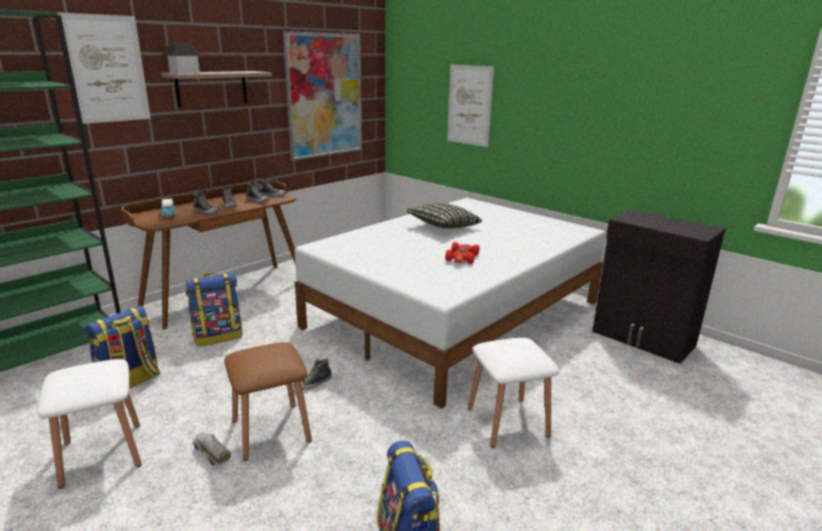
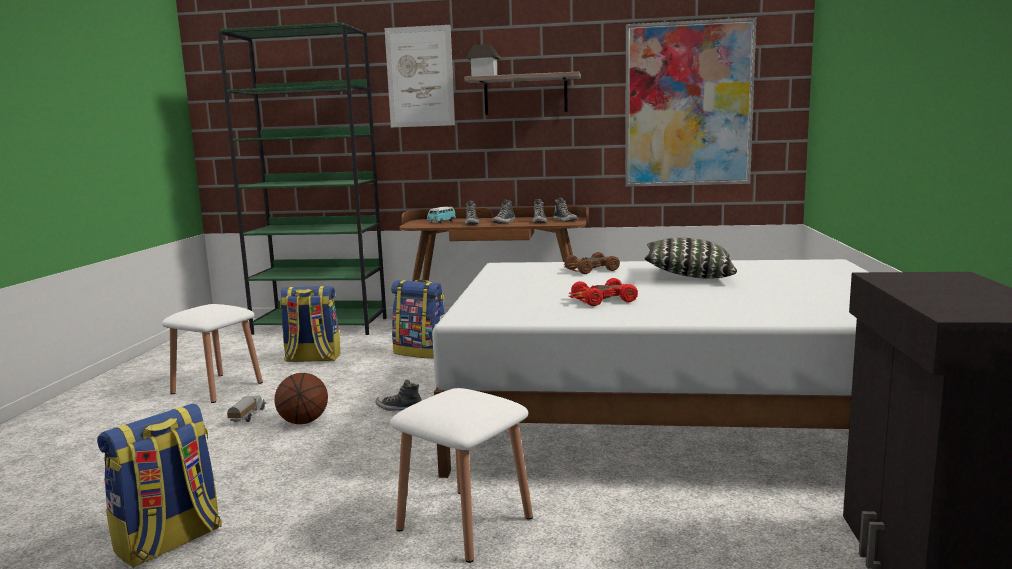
camera: 55 degrees right, 10 degrees down
brown stool [224,342,312,461] -> basketball [274,373,328,424]
picture [447,65,494,147] -> none
none -> brown toy car [563,252,620,274]

